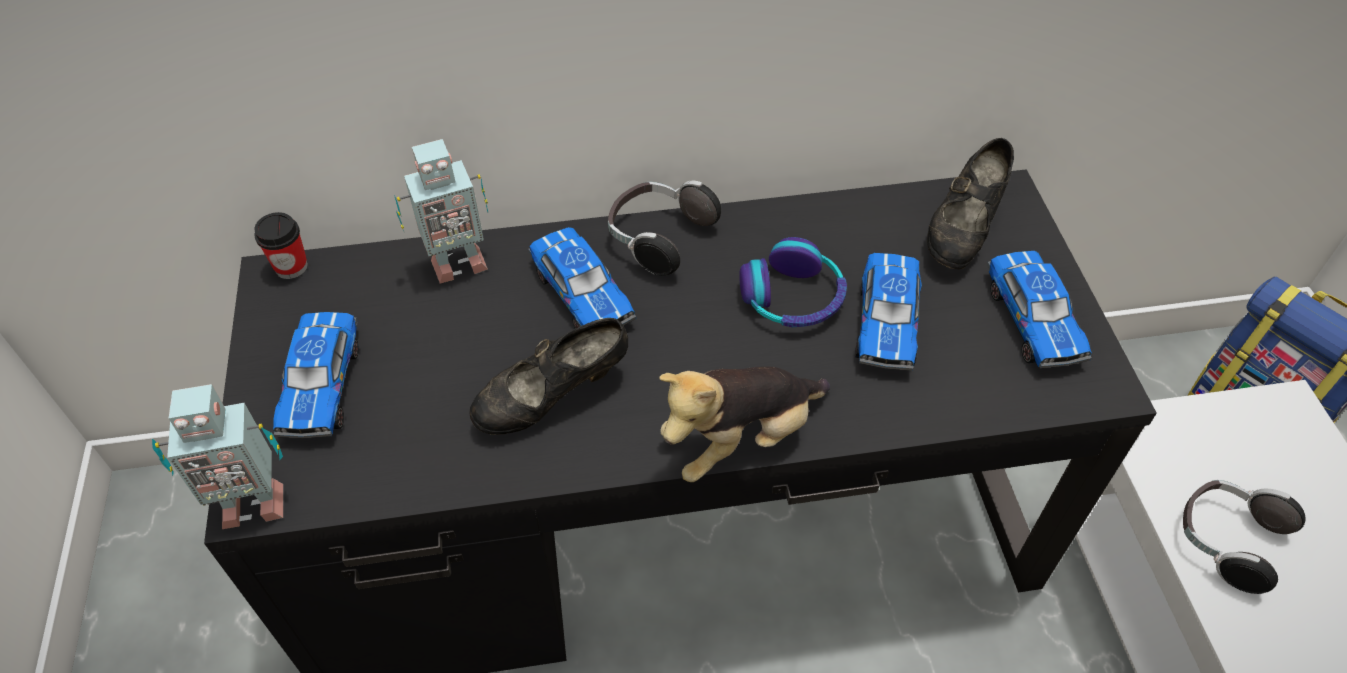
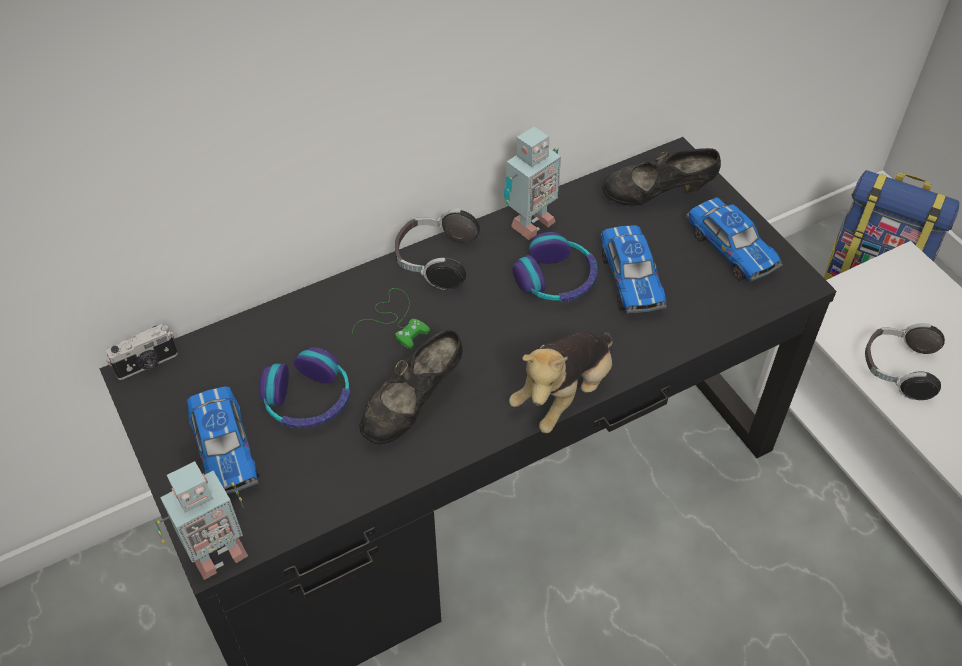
camera: 20 degrees left, 0 degrees up
cup [254,212,308,279] -> camera [106,324,178,380]
toy robot [394,139,489,284] -> toy robot moved to [504,127,561,240]
toy car [528,227,636,328] -> green game controller [352,288,430,349]
black shoe [927,138,1014,269] -> black shoe turned 75 degrees clockwise [602,148,721,206]
none -> headphones [259,347,350,428]

